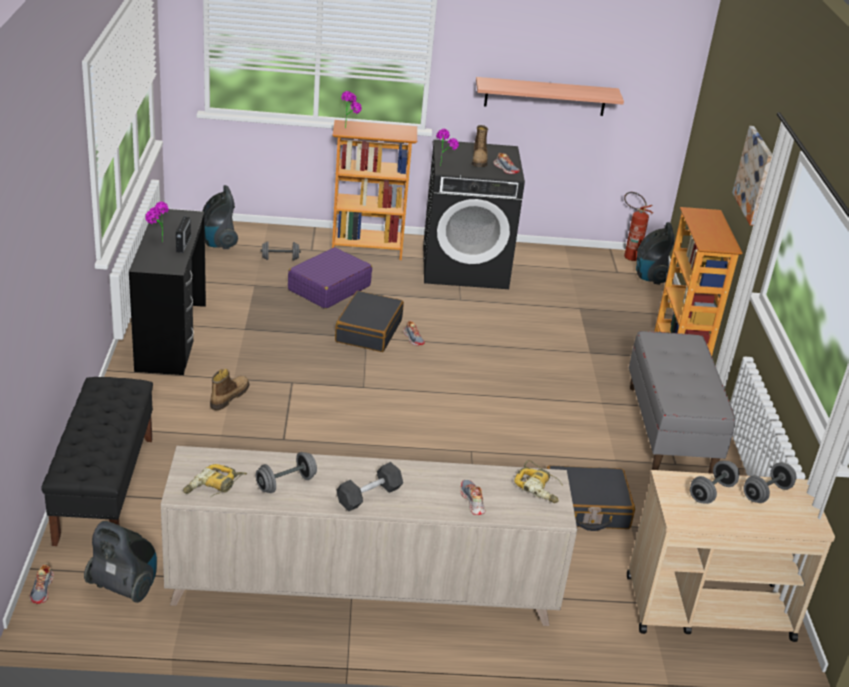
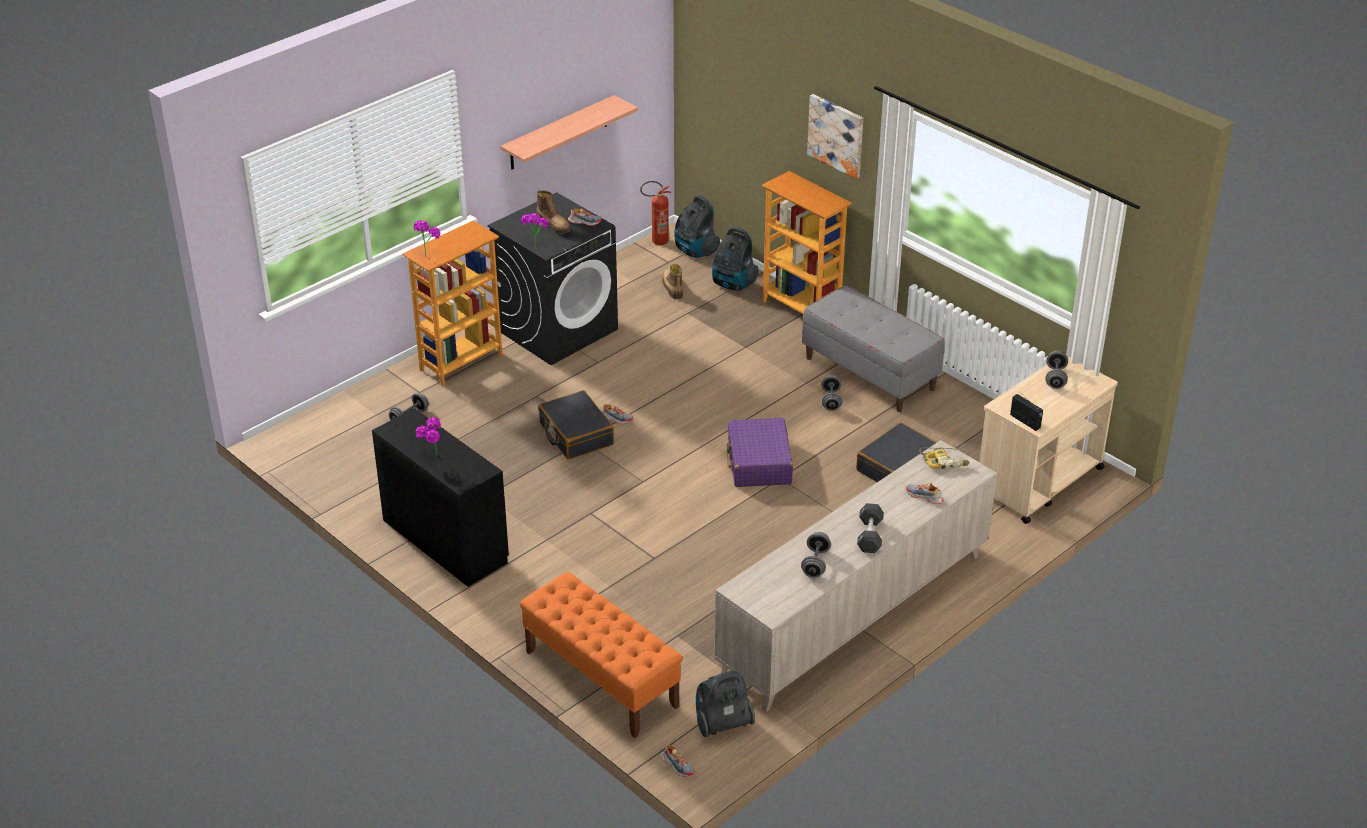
camera: 40 degrees left, 5 degrees up
black bench [41,377,153,546] -> orange bench [519,572,683,738]
radio [176,215,191,253] -> radio moved to [1010,394,1043,431]
power drill [183,464,247,497] -> none
vacuum cleaner [202,185,238,249] -> vacuum cleaner moved to [712,227,758,291]
boot [210,369,250,410] -> boot moved to [662,264,683,299]
purple suitcase [288,247,372,309] -> purple suitcase moved to [727,418,793,487]
grey dumbbell [690,460,740,504] -> grey dumbbell moved to [821,375,842,411]

